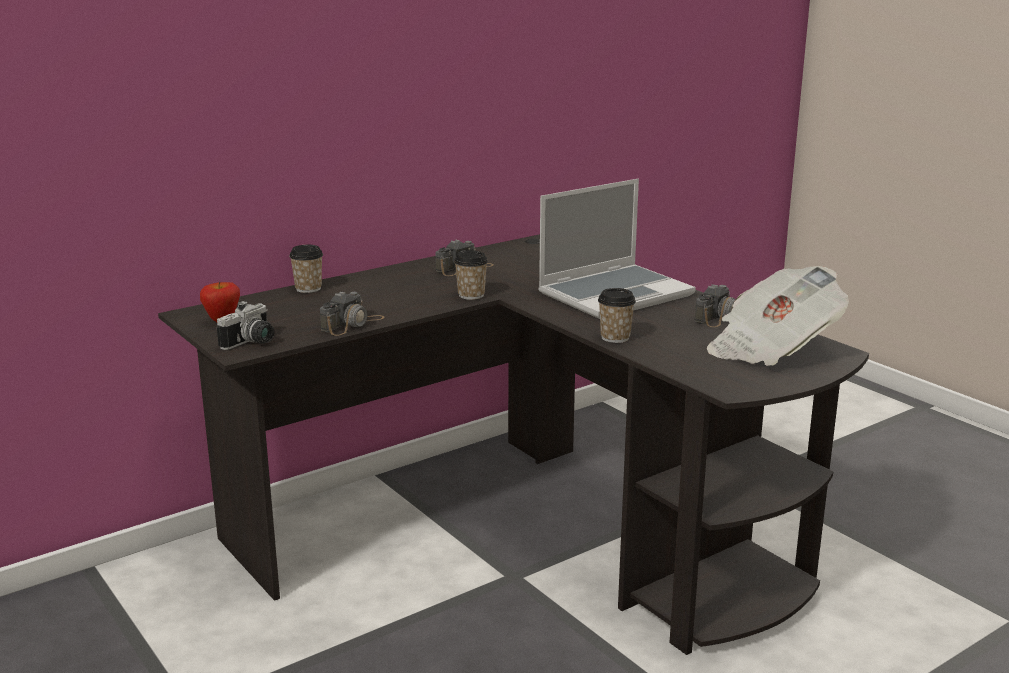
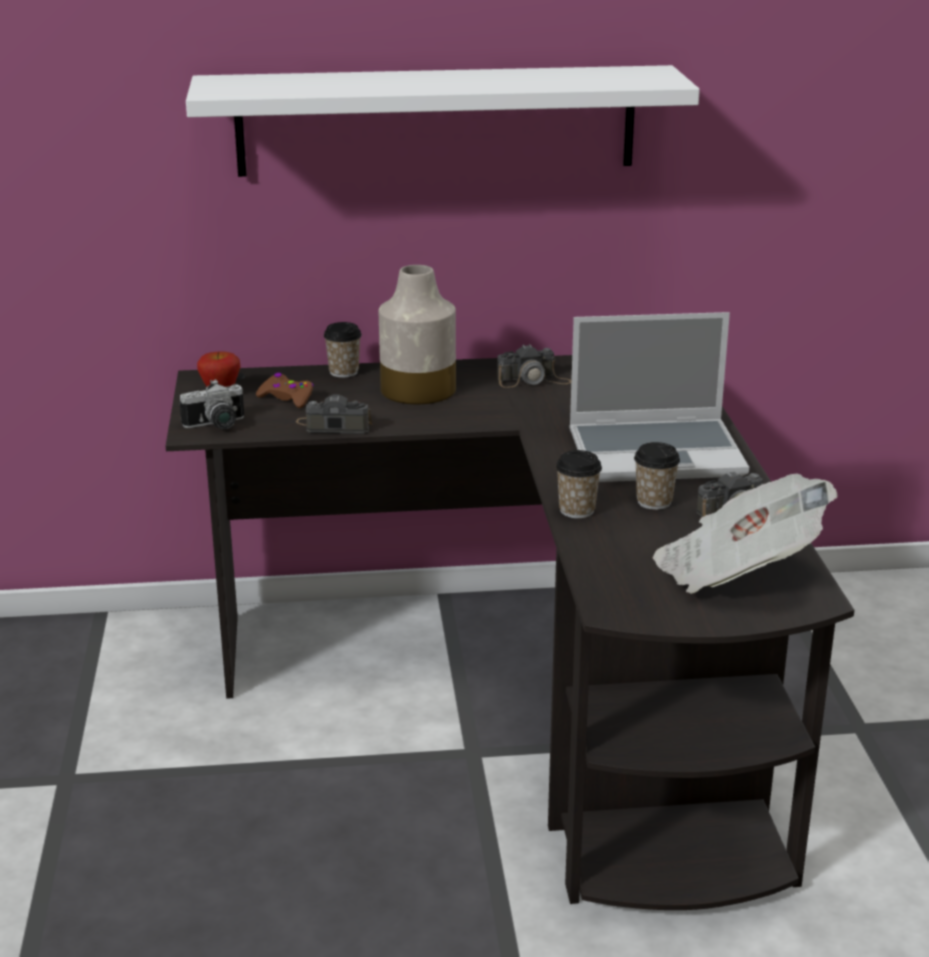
camera: 30 degrees right, 5 degrees up
camera [320,292,384,336] -> camera turned 150 degrees counterclockwise [296,394,372,434]
cup [454,250,488,300] -> cup moved to [634,442,680,510]
none -> white shelf [186,65,700,177]
none -> brown game controller [256,373,314,408]
none -> beige vase [379,265,456,404]

